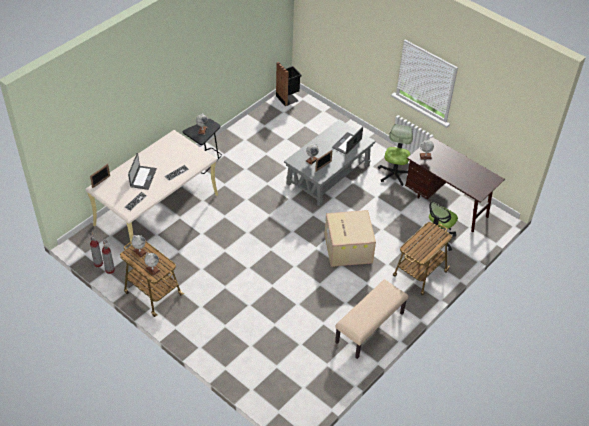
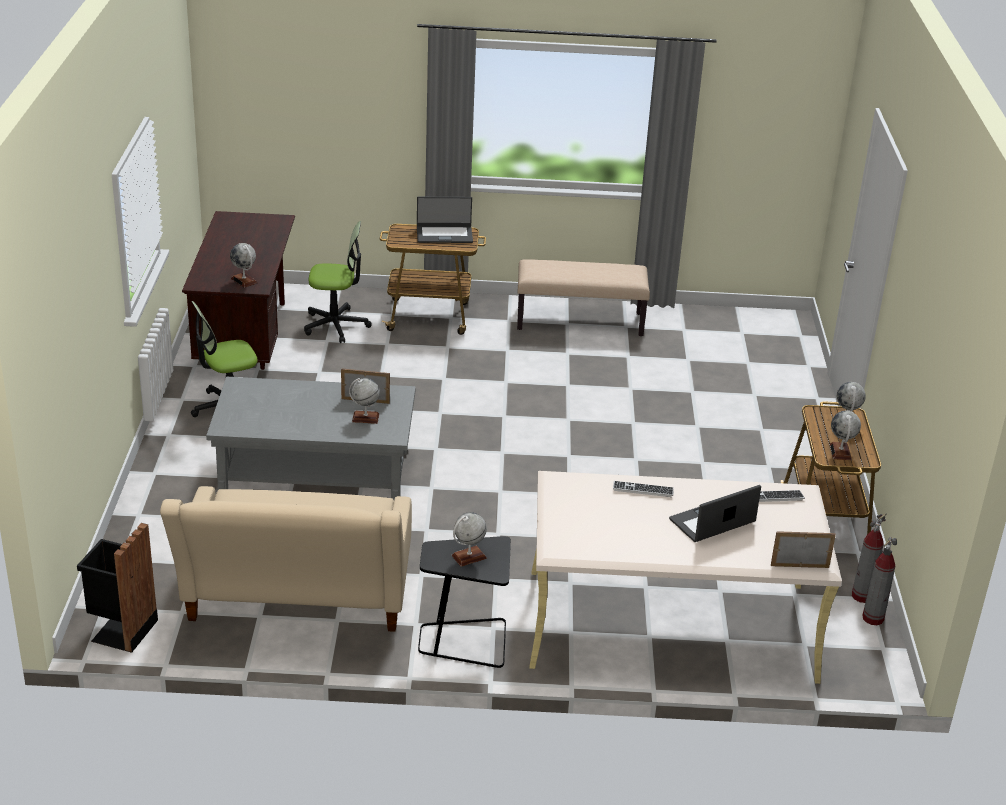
camera: 130 degrees left, 15 degrees down
cardboard box [324,210,376,267] -> none
laptop [332,127,363,155] -> laptop moved to [417,197,473,243]
none -> beige sofa [160,486,412,632]

